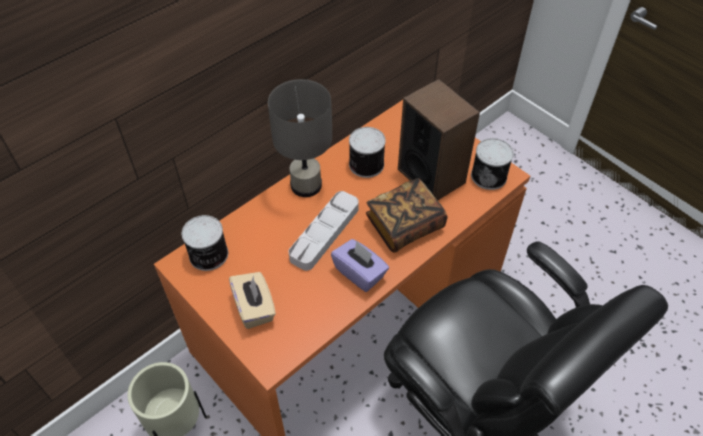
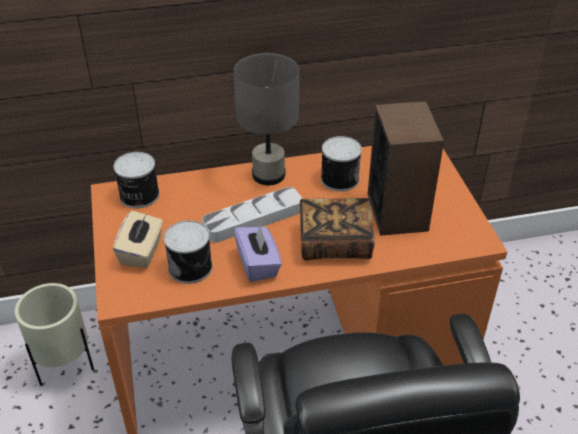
camera: 30 degrees right, 10 degrees down
can [471,138,514,190] -> can moved to [164,220,212,284]

